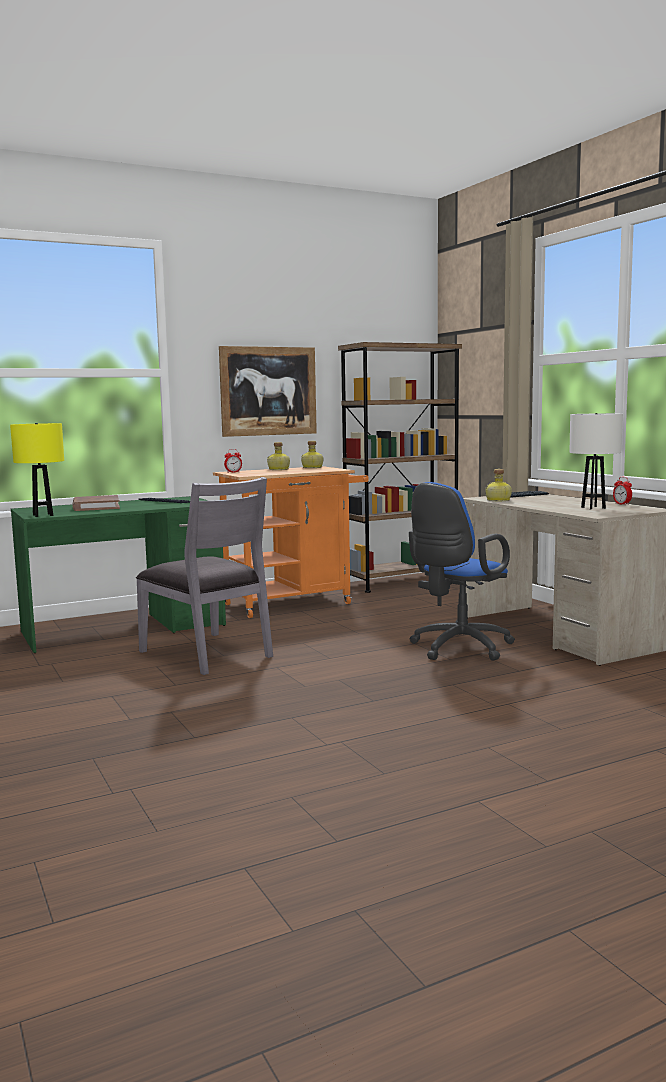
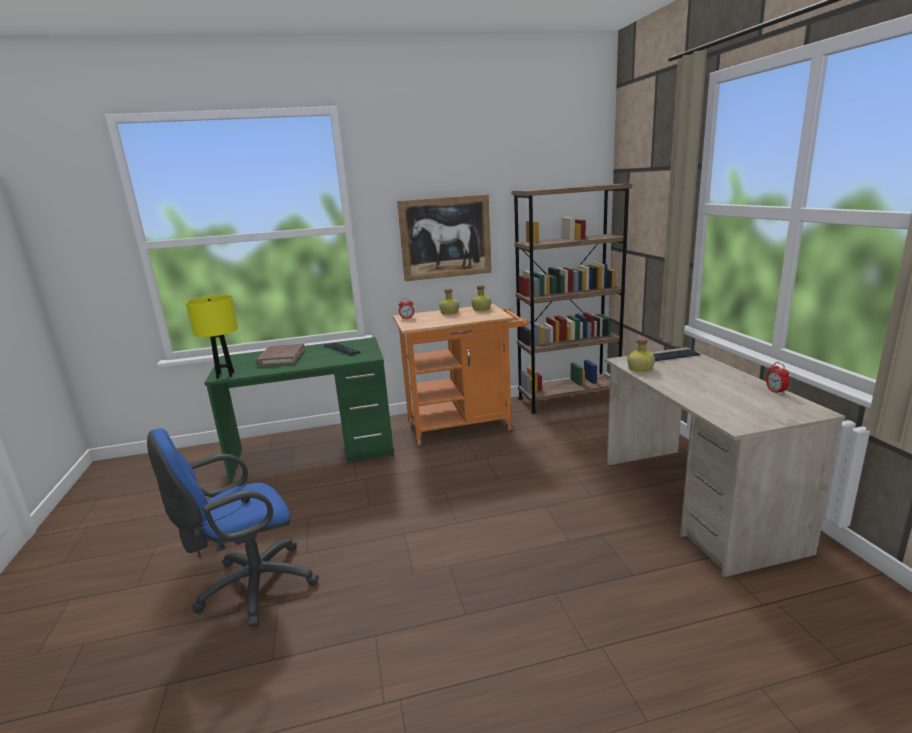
camera: 15 degrees right, 10 degrees up
grey chair [136,477,273,675] -> none
blue office chair [409,482,515,661] -> blue office chair moved to [147,428,319,627]
white table lamp [570,413,623,509] -> none

